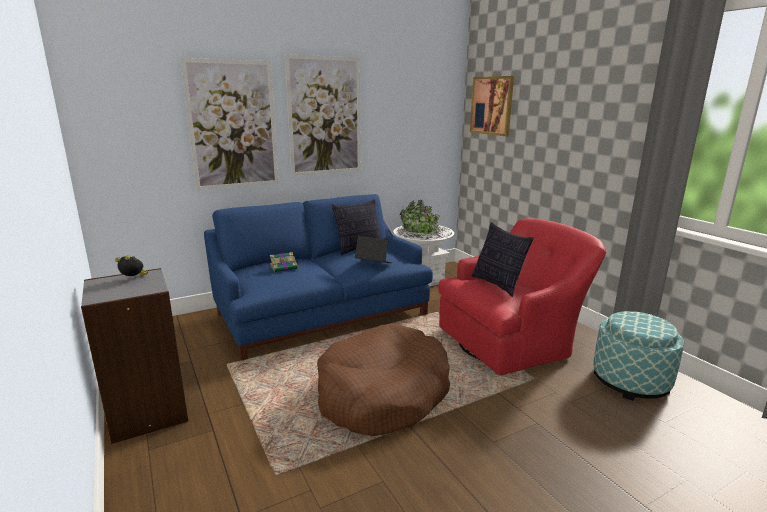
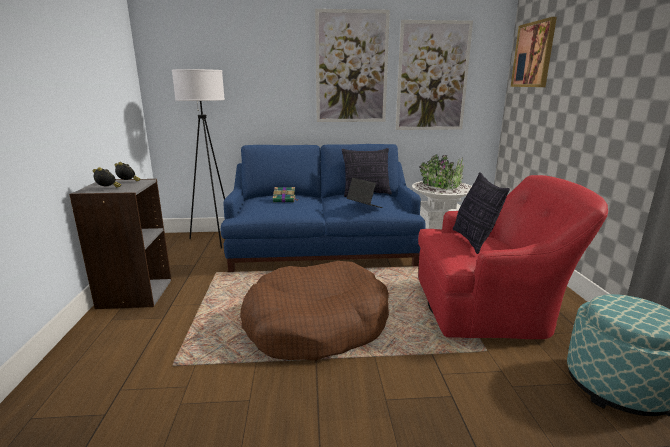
camera: 25 degrees right, 0 degrees up
picture [181,58,279,190] -> picture moved to [396,20,473,130]
none -> alarm clock [92,167,121,187]
none -> white floor lamp [172,69,225,249]

